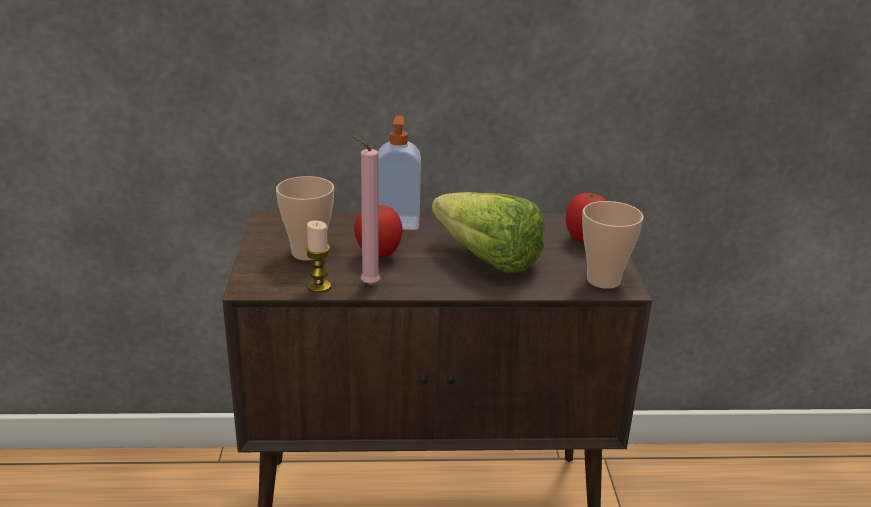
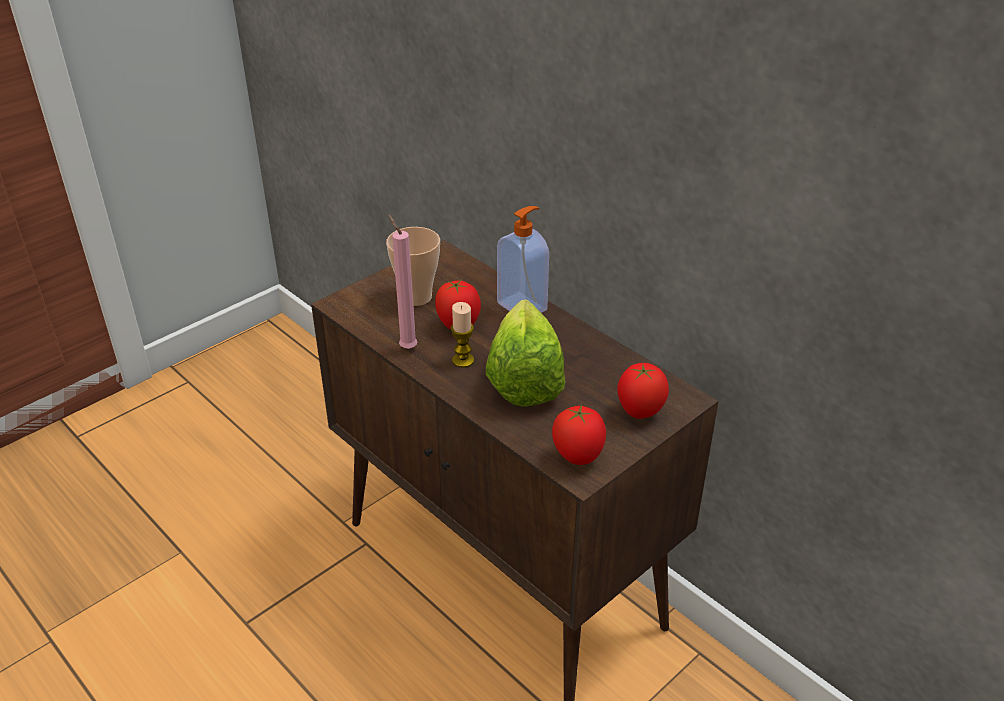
camera: 50 degrees right, 10 degrees up
candle [305,220,331,293] -> candle moved to [450,302,474,368]
cup [582,201,644,289] -> tomato [552,405,606,465]

